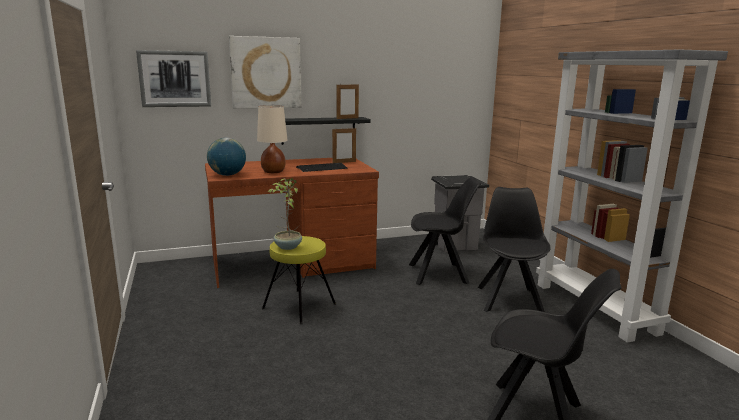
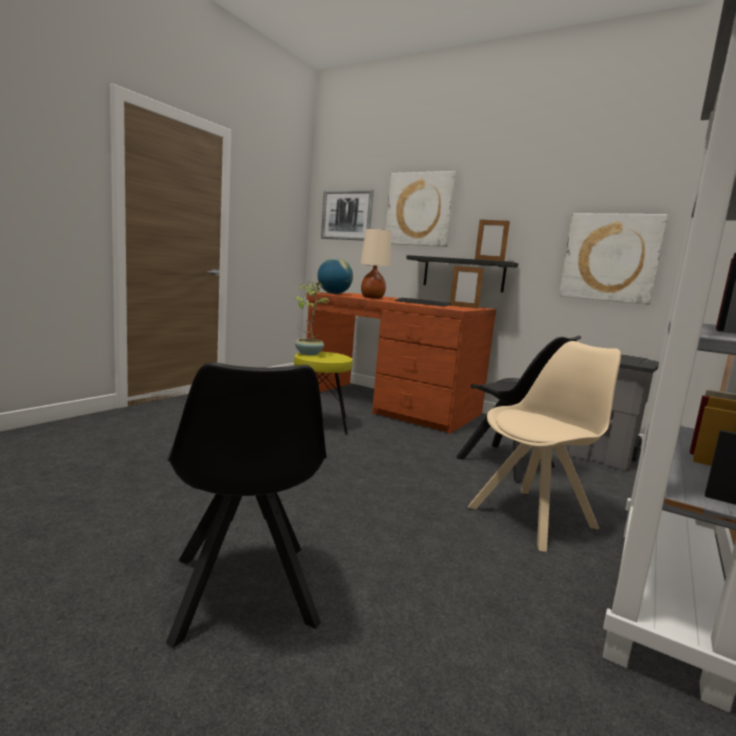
camera: 50 degrees right, 5 degrees down
black chair [478,187,550,312] -> beige chair [468,341,621,552]
none -> picture [559,213,668,305]

